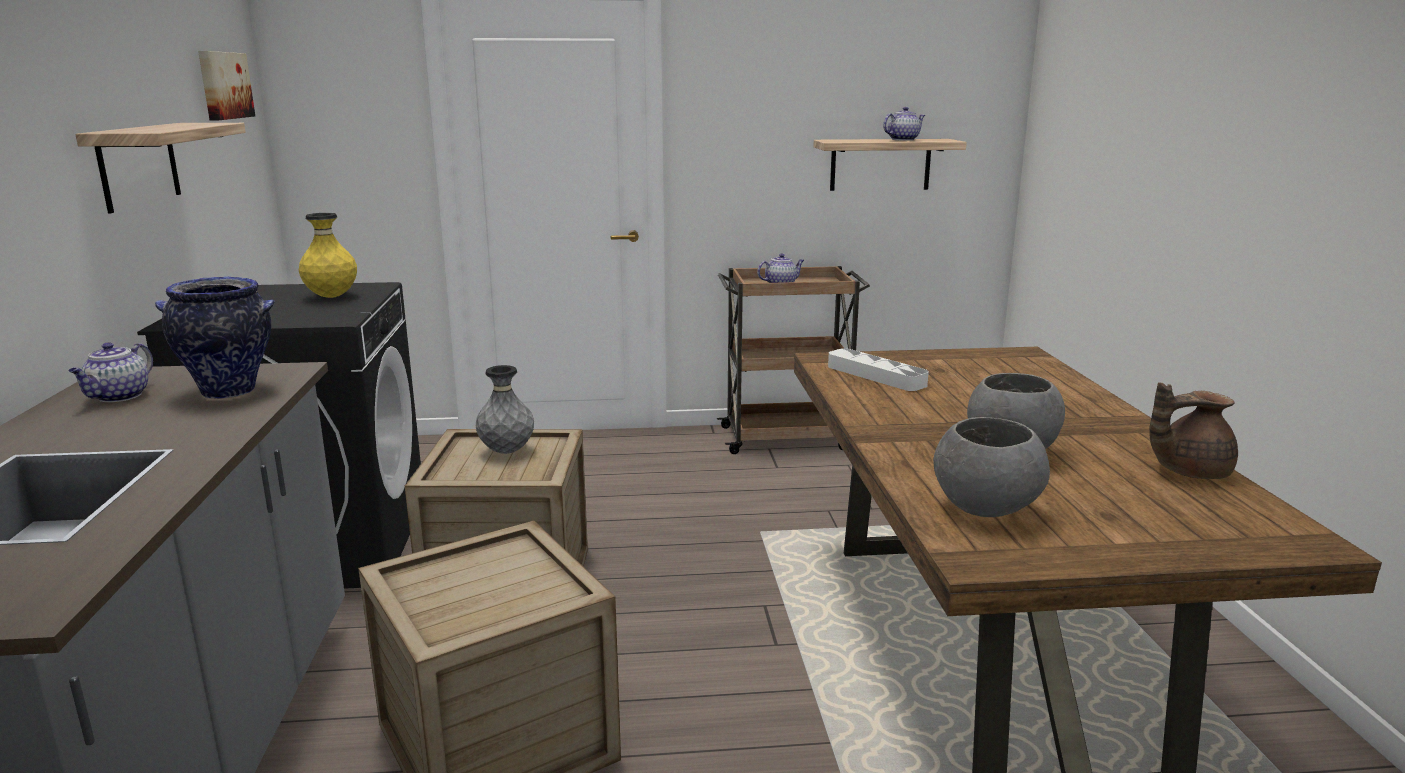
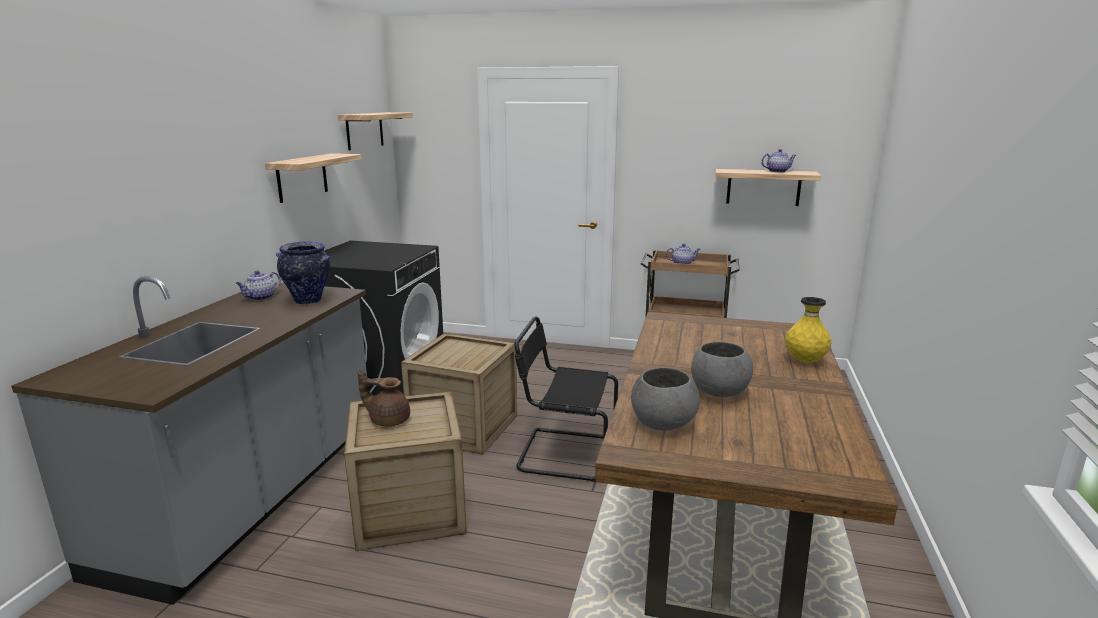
camera: 20 degrees right, 0 degrees up
picture [198,51,255,120] -> shelf [338,112,413,150]
yellow vase [299,213,357,298] -> yellow vase moved to [785,297,831,363]
grey vase [476,365,534,454] -> none
white tray [828,348,929,391] -> none
brown teapot [1149,382,1238,479] -> brown teapot moved to [358,370,410,427]
none -> black chair [514,317,618,482]

